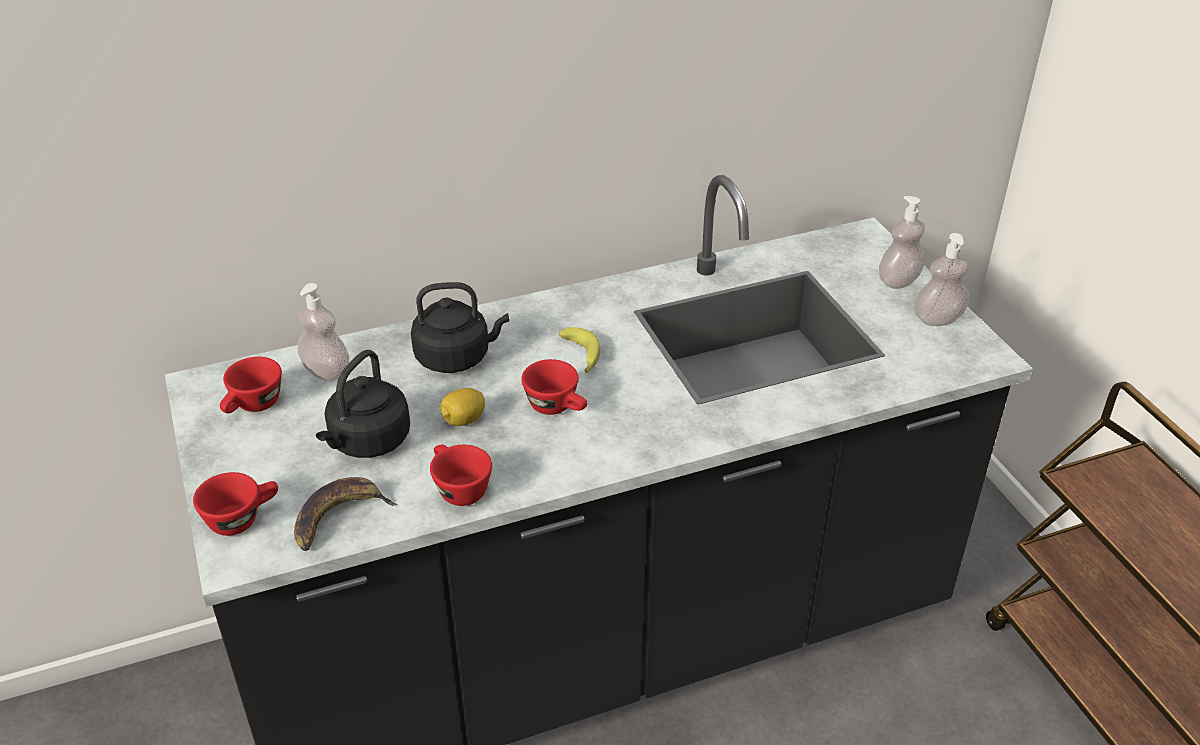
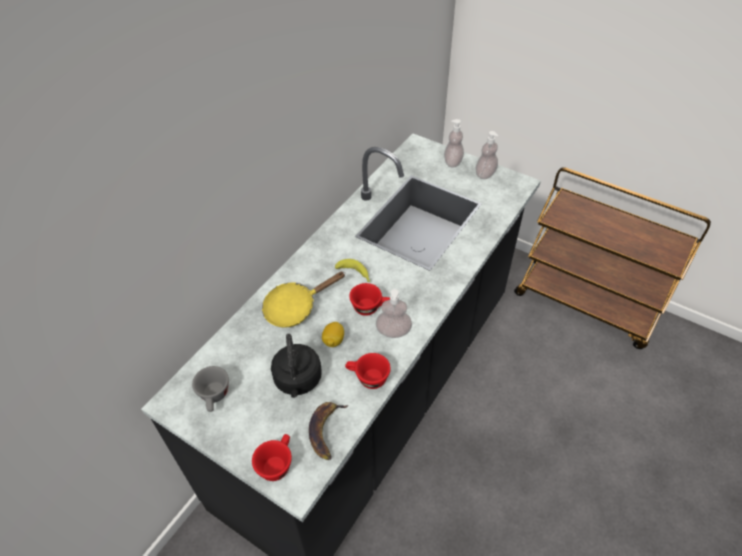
camera: 35 degrees left, 10 degrees up
red cup [220,357,282,414] -> grey cup [192,366,229,412]
soap dispenser [298,283,349,381] -> soap dispenser moved to [376,289,412,338]
black kettle [411,282,509,373] -> yellow frying pan [262,271,345,328]

